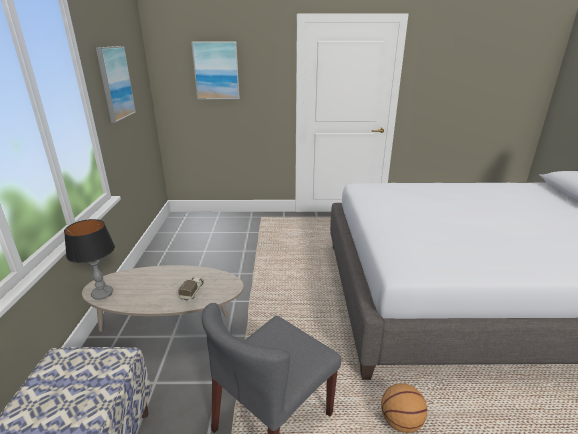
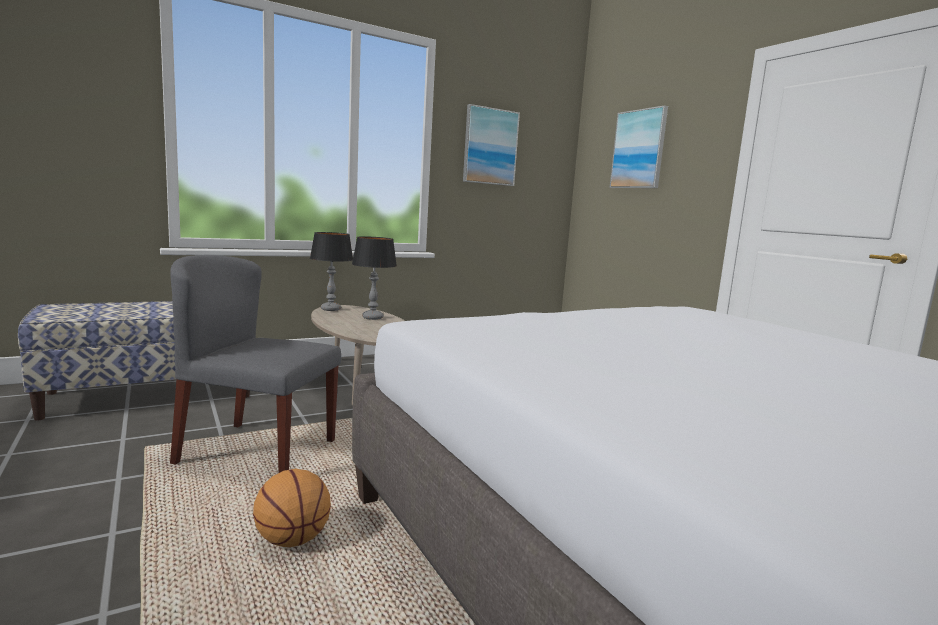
camera: 60 degrees right, 15 degrees down
toy truck [178,277,204,300] -> none
none -> table lamp [352,236,397,320]

